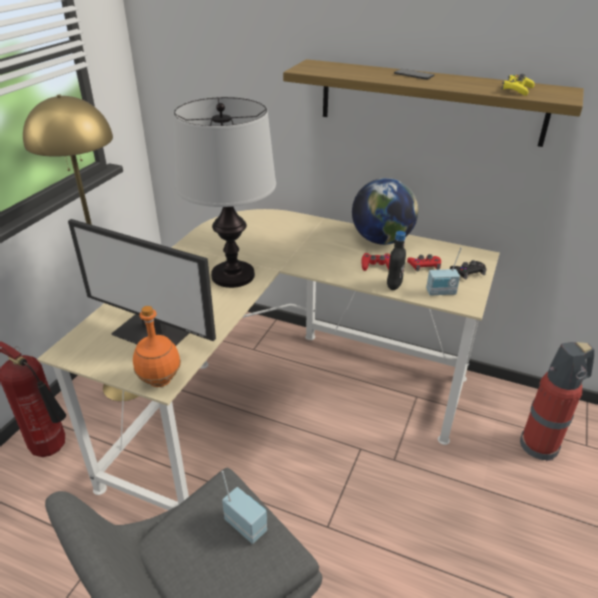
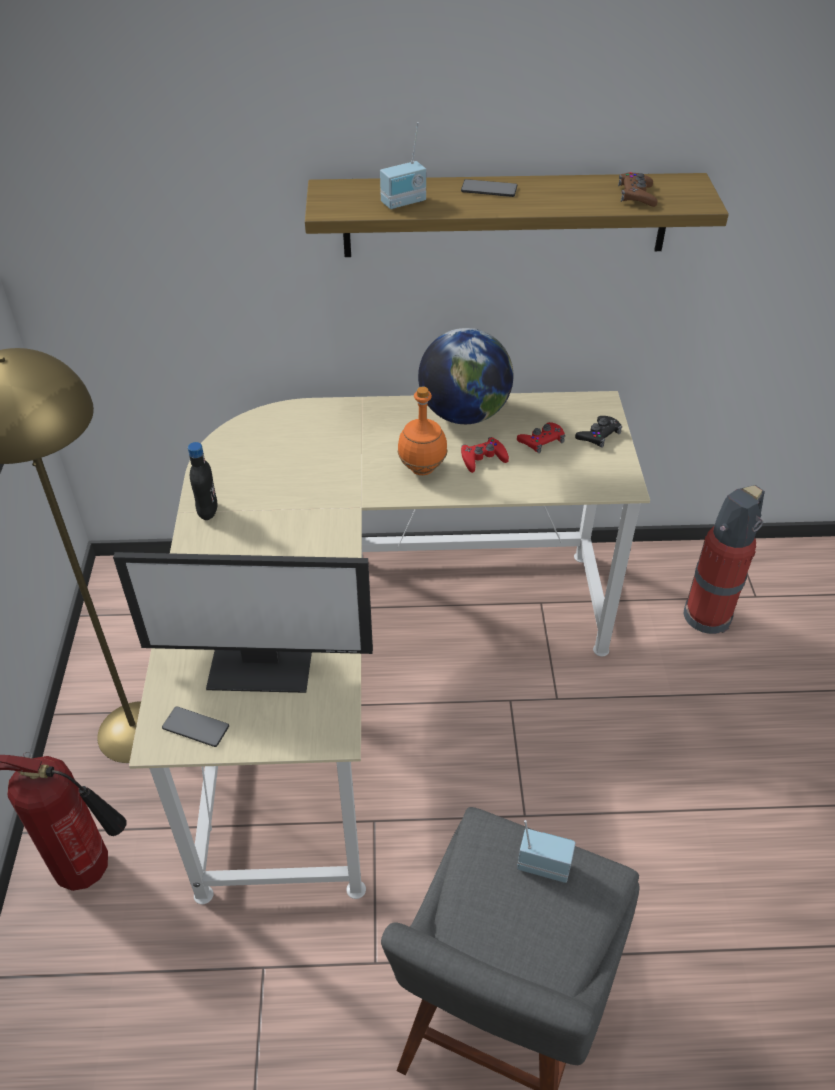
camera: 25 degrees left, 10 degrees up
orange bottle [133,306,181,387] -> orange bottle moved to [398,387,447,475]
table lamp [173,97,276,288] -> none
black bottle [387,231,406,290] -> black bottle moved to [188,442,218,520]
radio [426,248,462,296] -> radio moved to [380,122,426,209]
yellow game controller [501,74,535,96] -> brown game controller [618,172,658,207]
none -> phone [162,706,229,747]

